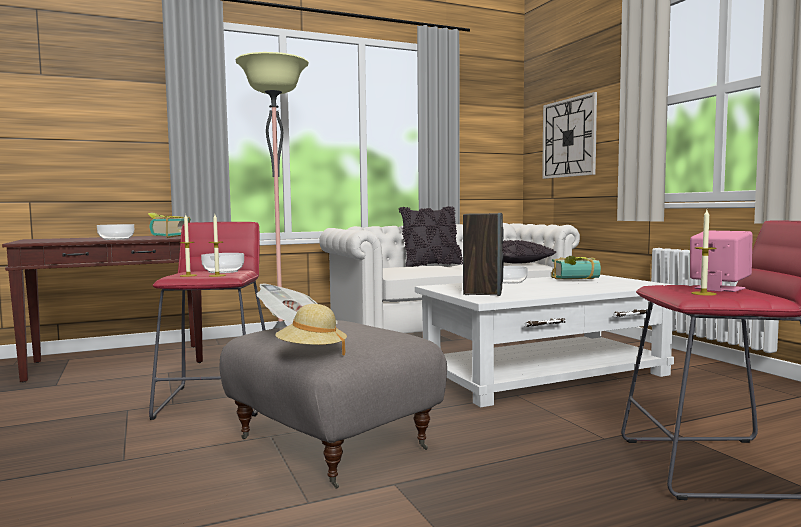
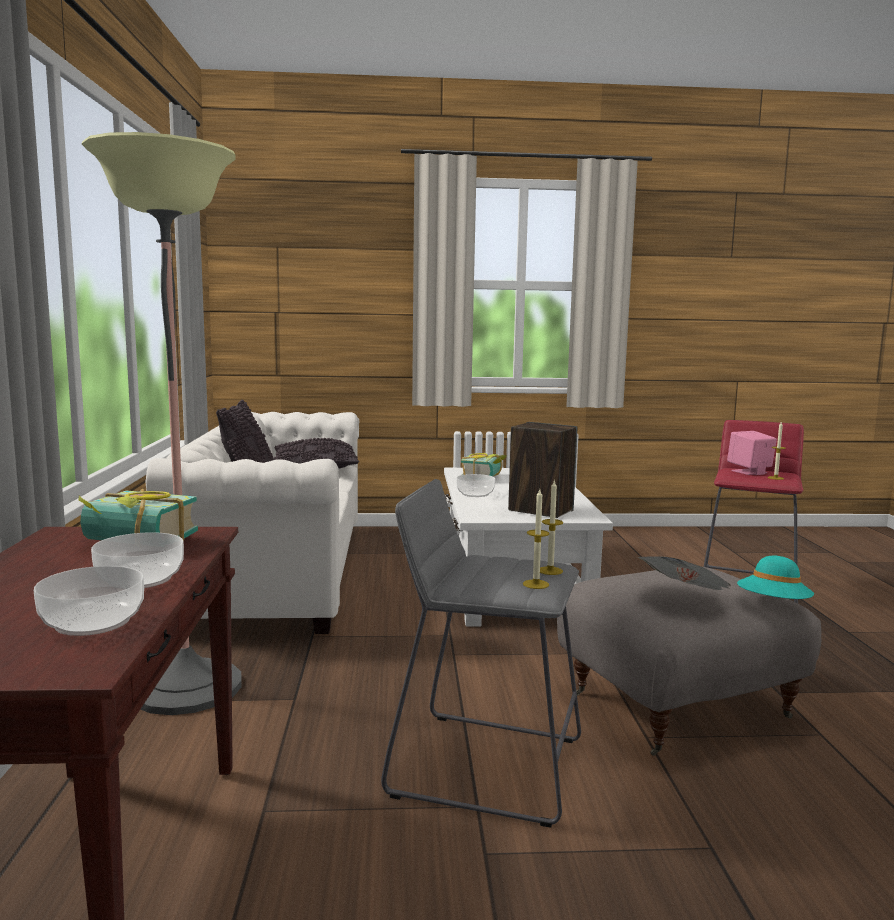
camera: 70 degrees left, 5 degrees up
red stool [149,222,265,420] -> grey stool [381,479,581,827]
bowl [201,253,244,273] -> bowl moved to [34,566,144,636]
beige hat [275,304,347,356] -> turquoise hat [737,556,814,599]
wall clock [542,92,597,179] -> none

